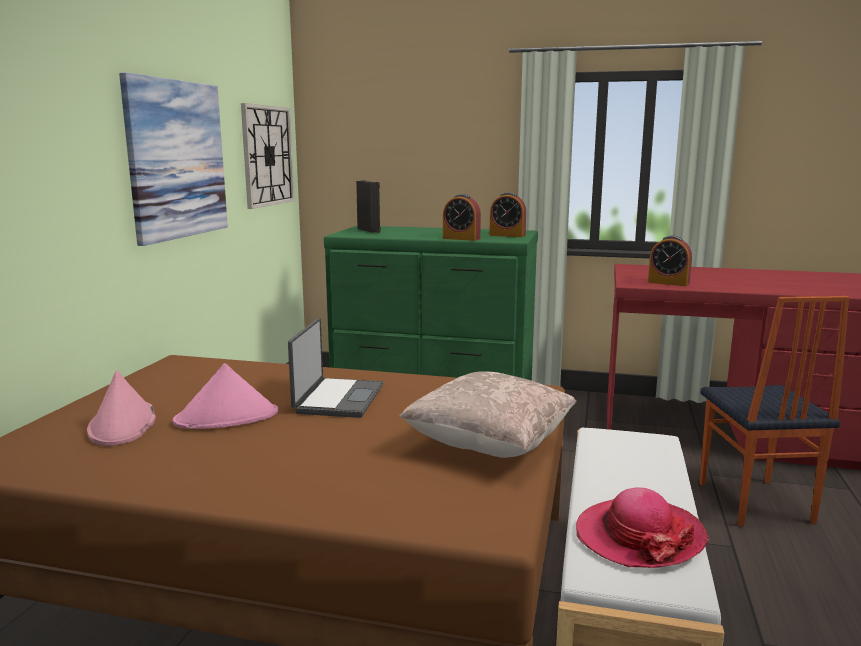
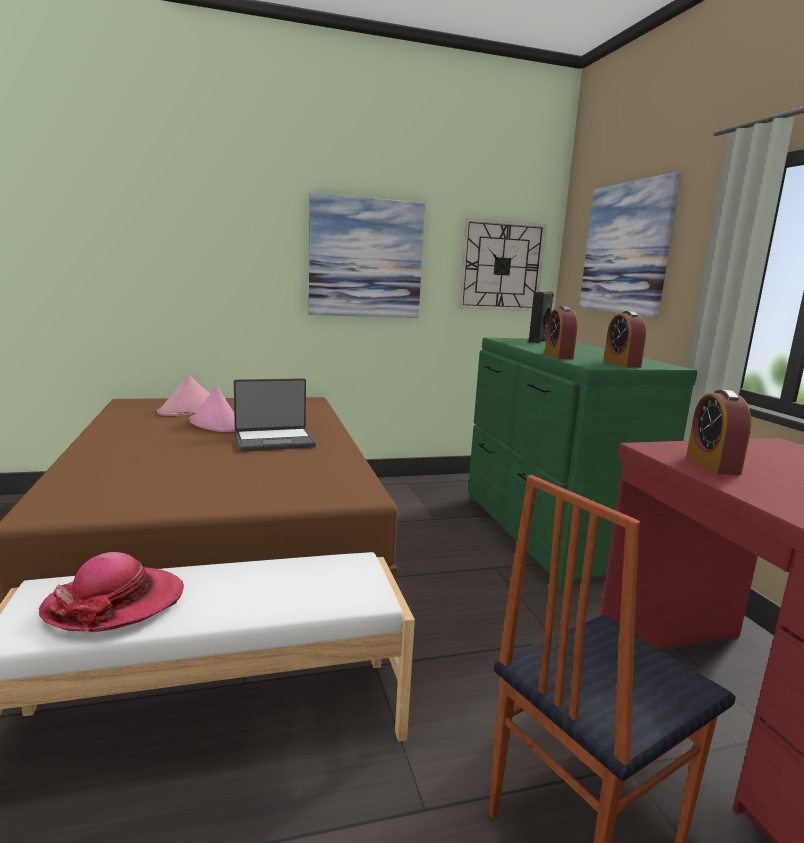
camera: 60 degrees right, 0 degrees up
beige pillow [399,371,577,458] -> none
none -> picture [579,172,681,318]

